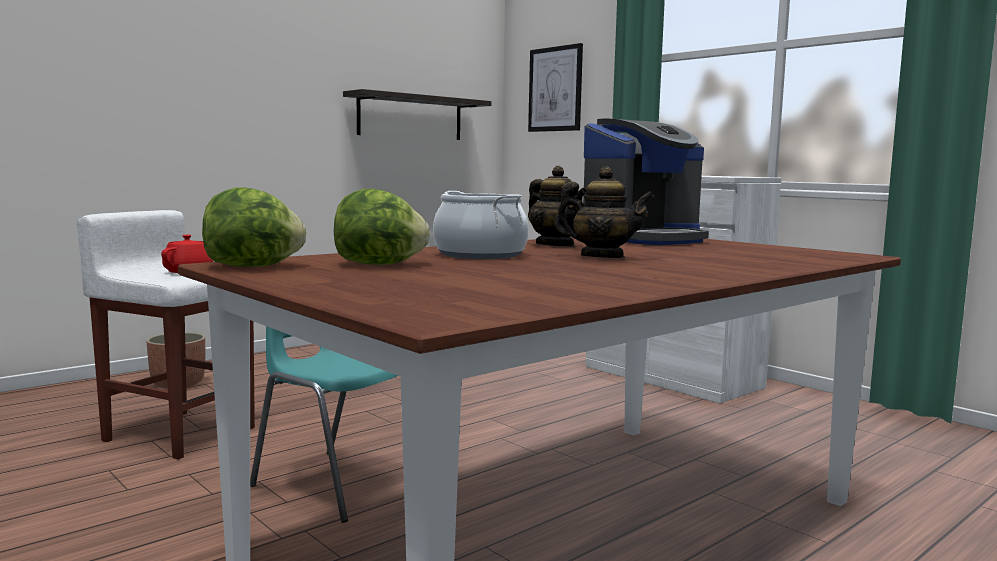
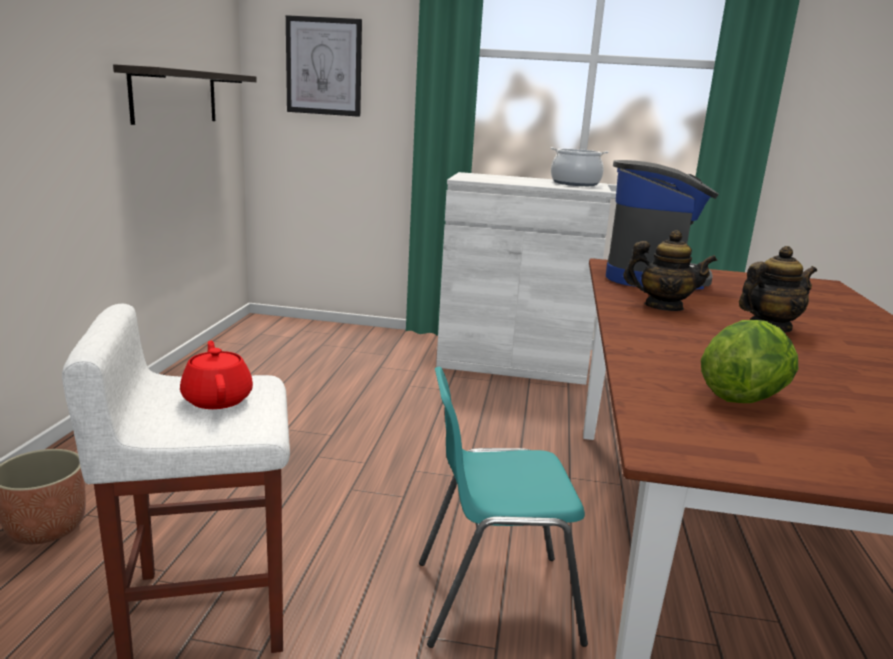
camera: 40 degrees left, 10 degrees up
lettuce [202,187,306,267] -> none
cooking pot [433,191,529,259] -> cooking pot moved to [551,147,608,186]

